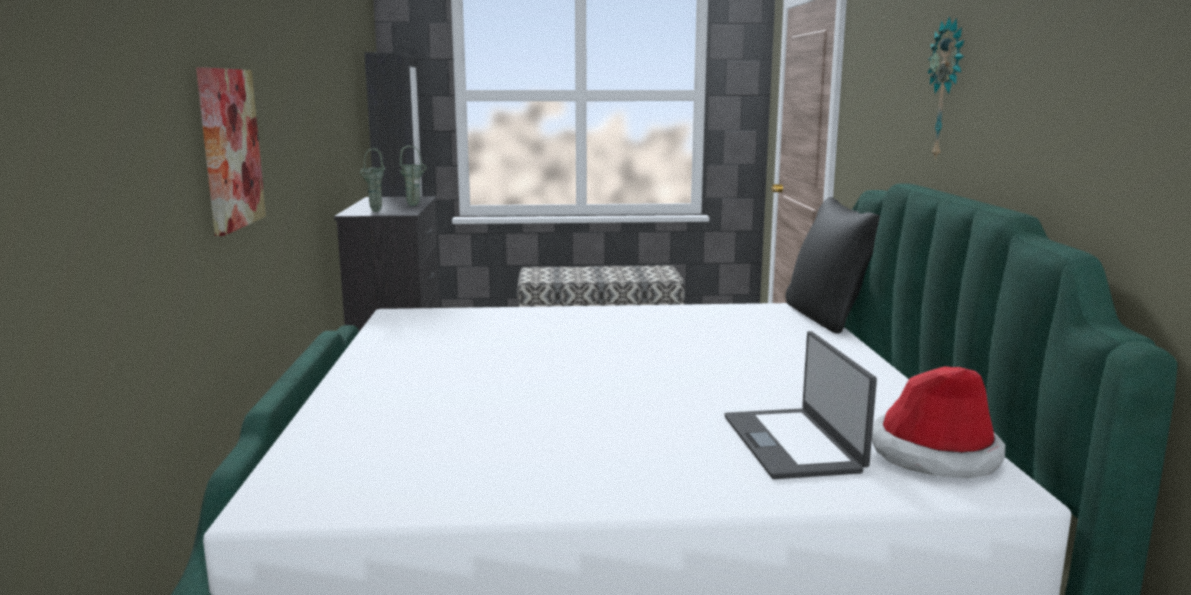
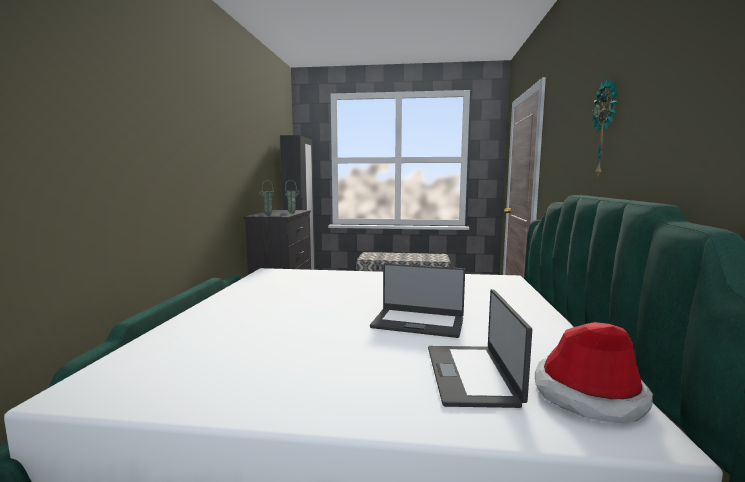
camera: 10 degrees right, 5 degrees down
picture [196,68,266,236] -> none
black pillow [786,197,880,333] -> none
none -> laptop [370,263,465,338]

